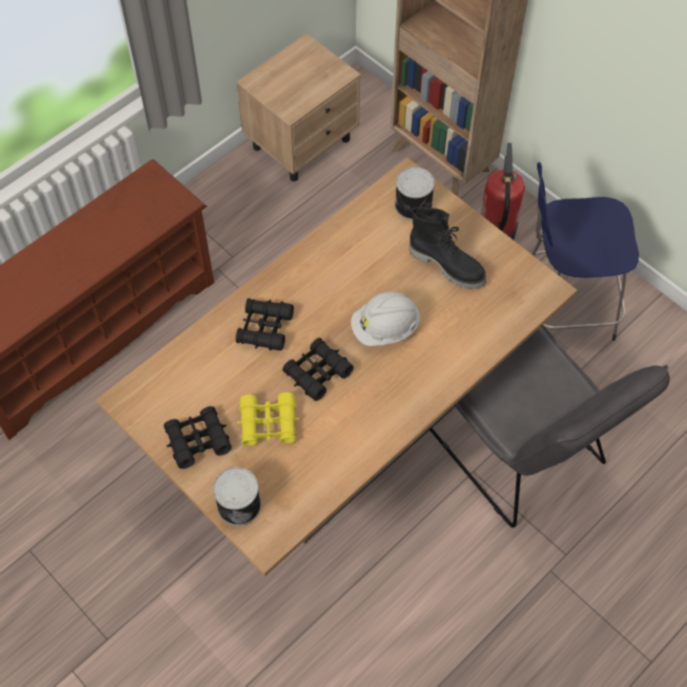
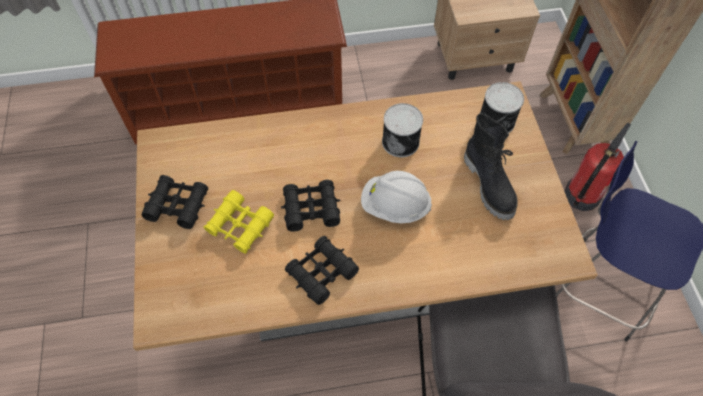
camera: 35 degrees right, 0 degrees up
can [213,467,261,526] -> can moved to [382,103,423,157]
black binoculars [236,298,294,351] -> black binoculars moved to [285,236,359,305]

